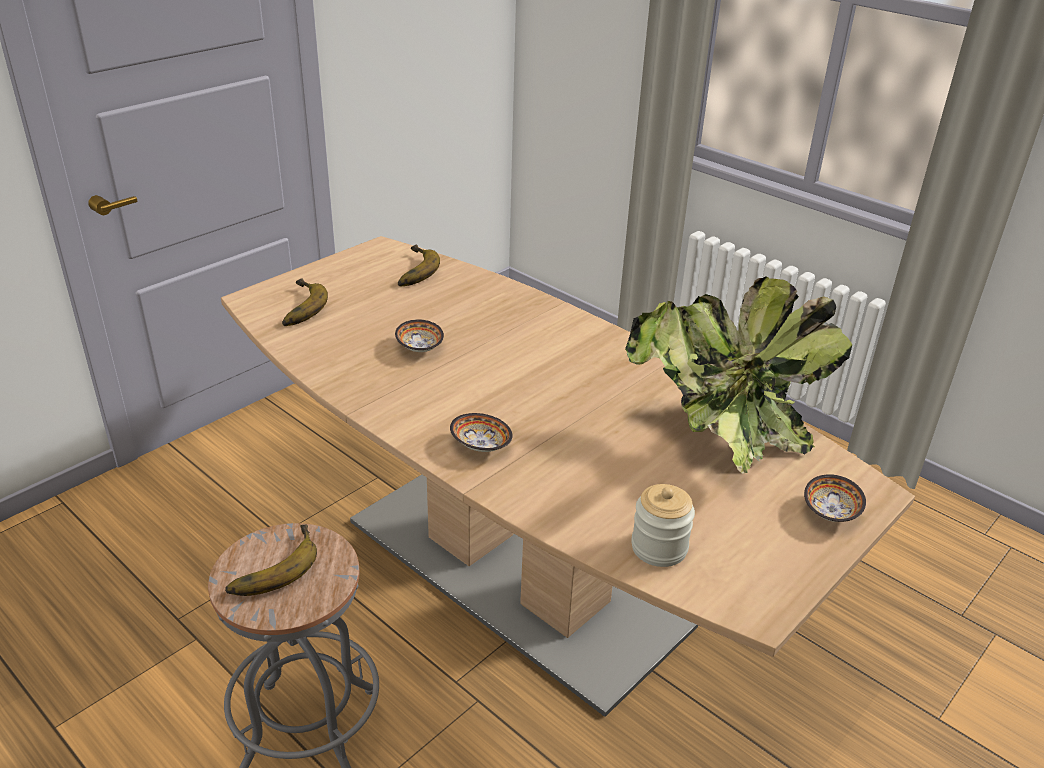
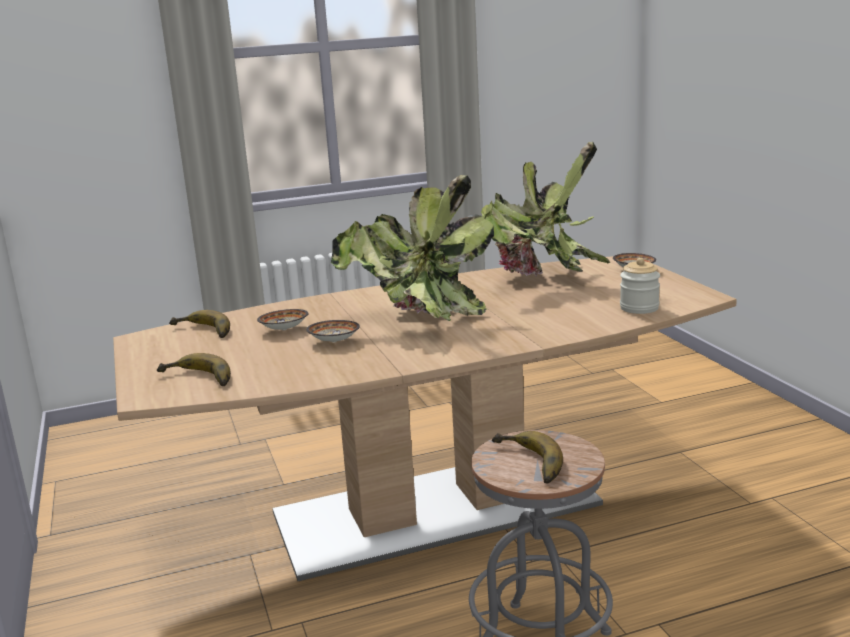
camera: 60 degrees left, 15 degrees down
bowl [450,413,513,452] -> bowl moved to [257,309,309,330]
none -> potted plant [331,175,494,321]

